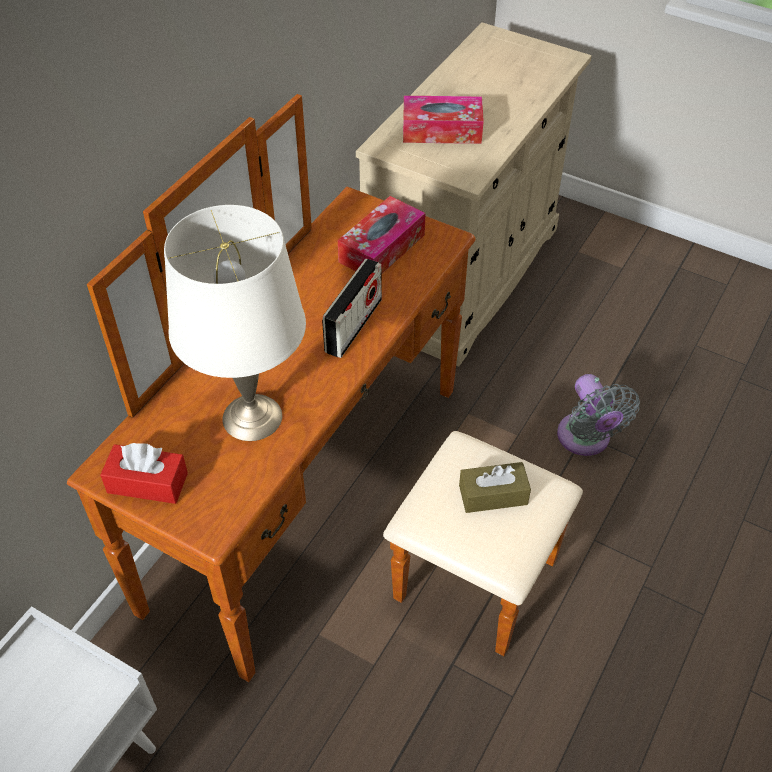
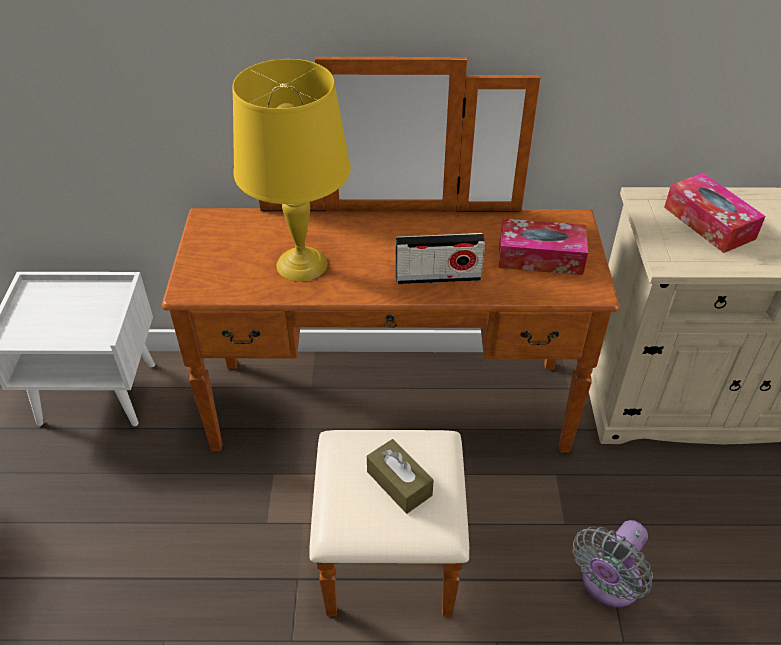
camera: 60 degrees right, 5 degrees down
red tissue box [100,443,188,504] -> none
white table lamp [164,205,306,441] -> yellow table lamp [232,59,351,282]

